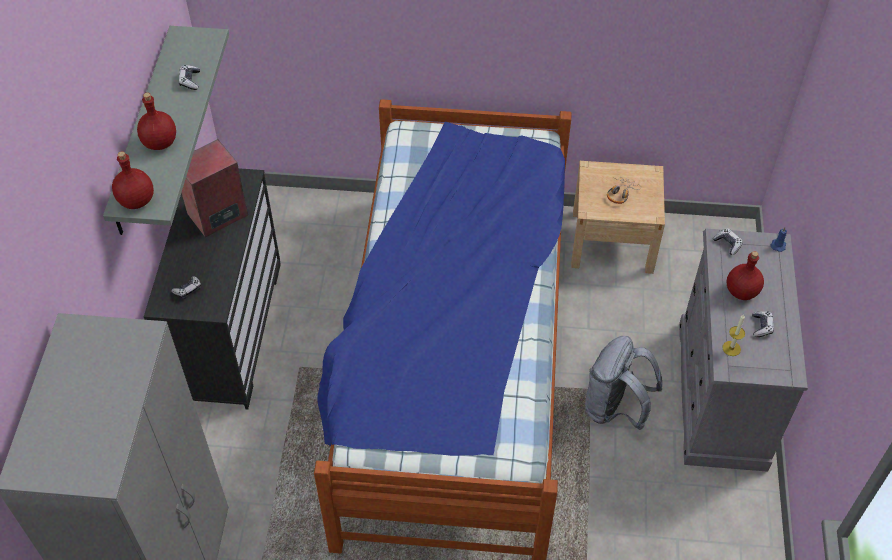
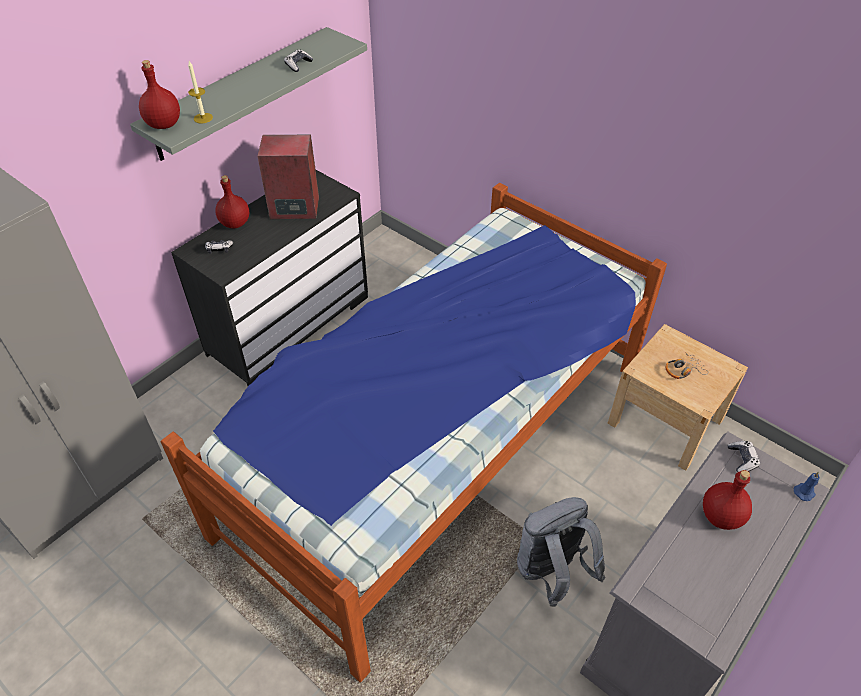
camera: 35 degrees right, 5 degrees down
red bottle [137,93,176,150] -> red bottle moved to [215,175,249,229]
candle [722,315,745,356] -> candle moved to [188,61,213,124]
game controller [752,311,774,337] -> none

